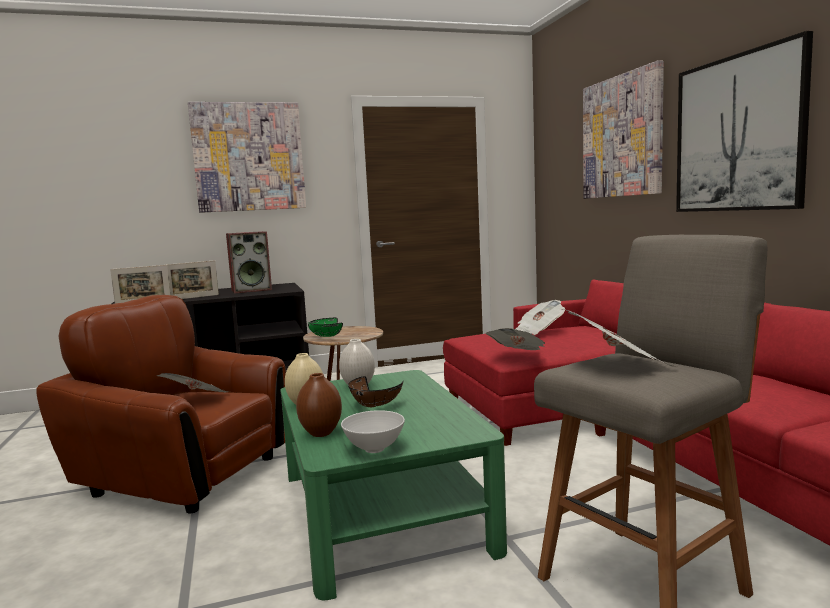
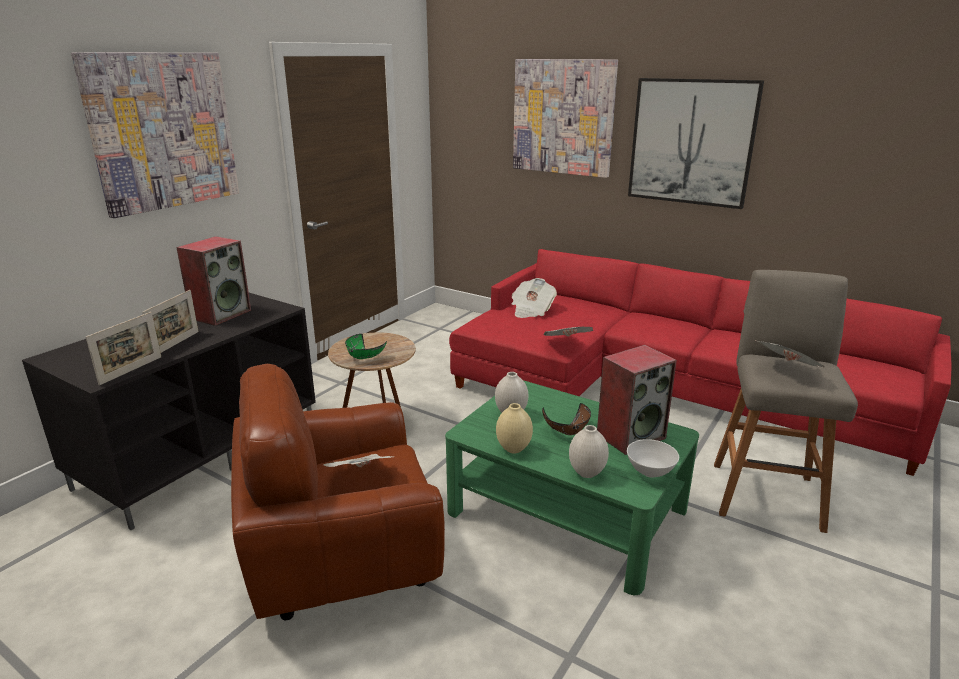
camera: 40 degrees left, 15 degrees up
brown vase [296,373,342,437] -> white vase [569,425,609,478]
none -> speaker [597,345,677,455]

